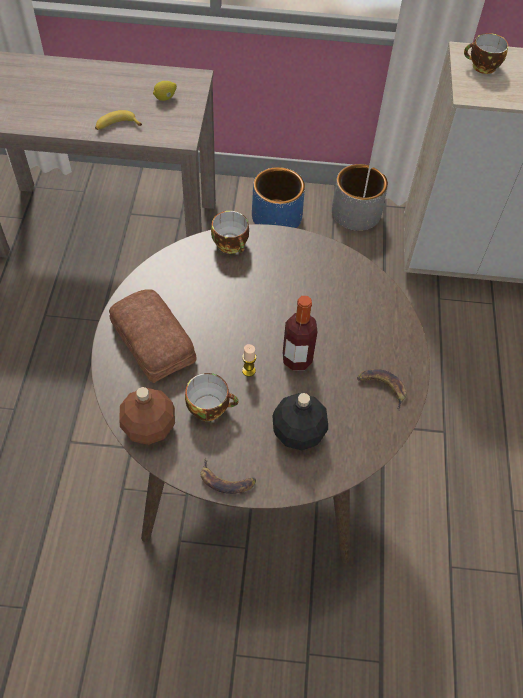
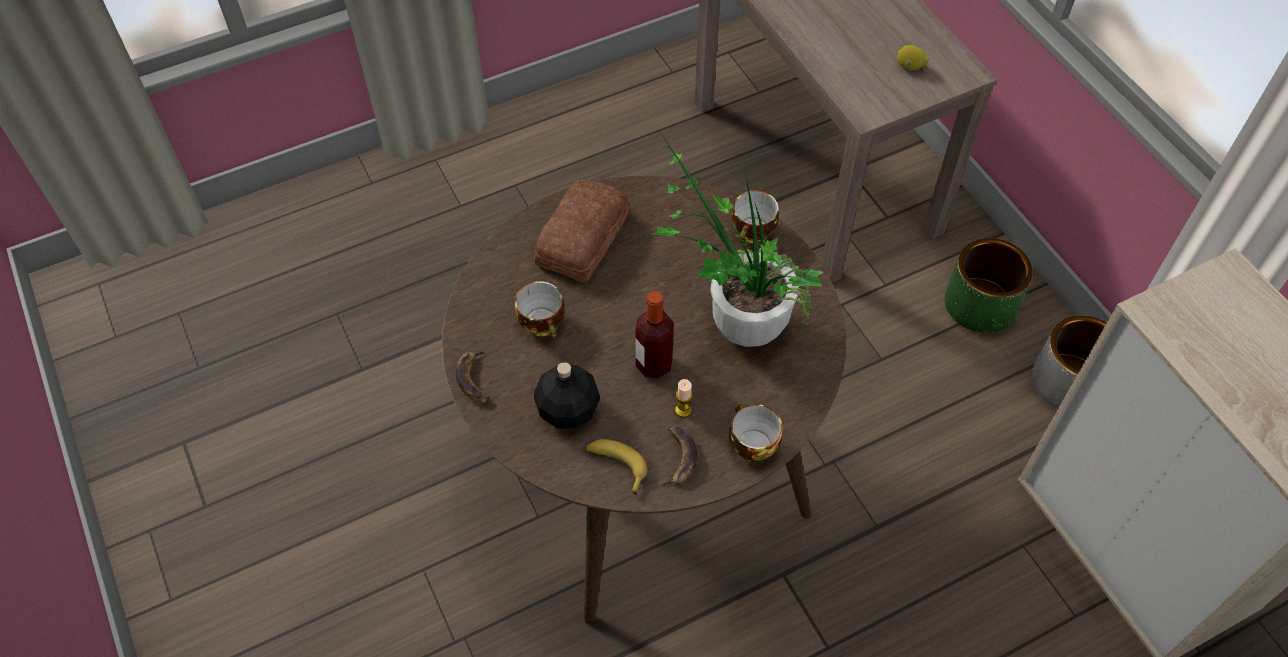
camera: 60 degrees right, 0 degrees up
banana [95,110,142,130] -> banana moved to [586,439,647,495]
brown bottle [120,387,175,445] -> none
candle [242,344,256,377] -> candle moved to [675,379,693,417]
blue planter [252,167,305,228] -> green planter [945,238,1033,333]
cup [464,33,509,74] -> cup moved to [729,403,783,462]
none -> potted plant [648,128,823,347]

